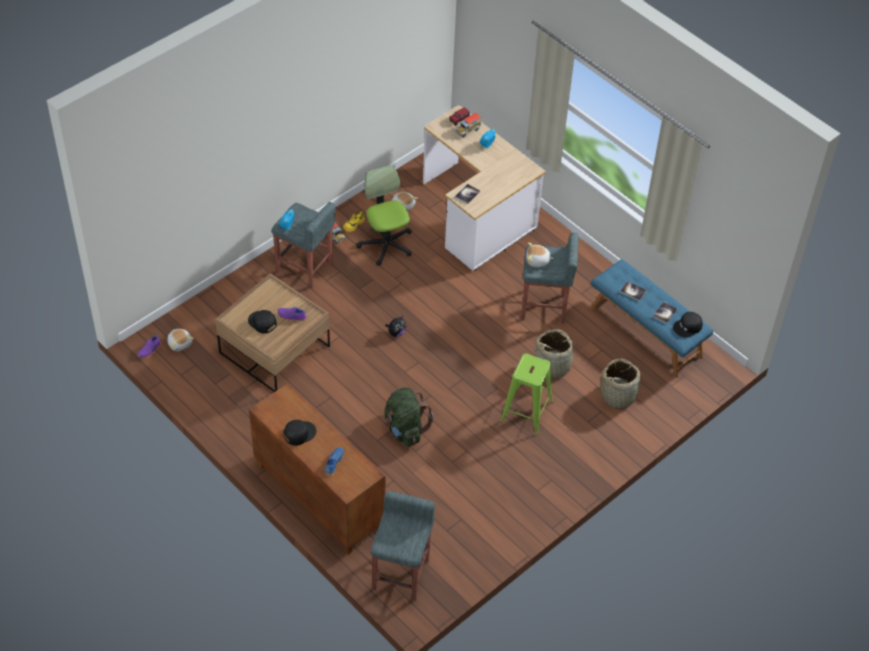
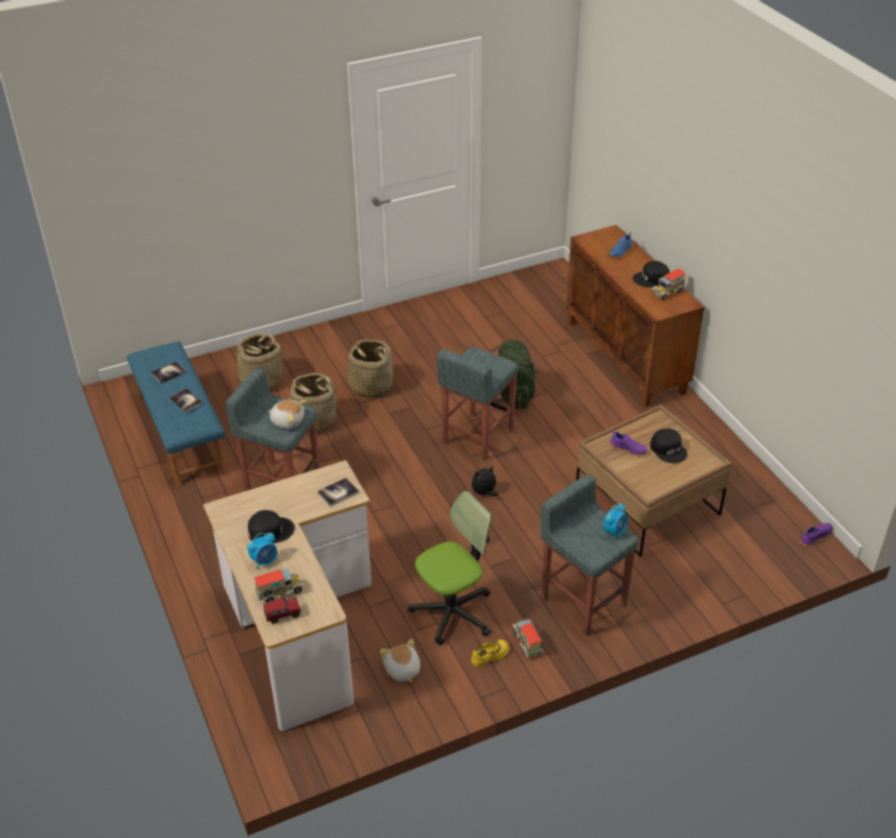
camera: 160 degrees left, 10 degrees down
plush toy [167,329,194,351] -> none
office chair [356,165,412,266] -> office chair turned 120 degrees counterclockwise [408,491,491,645]
grey stool [371,491,435,601] -> grey stool moved to [437,347,519,461]
green stool [500,354,553,435] -> basket [343,339,395,398]
black cap [673,312,703,337] -> black cap moved to [248,510,295,543]
none -> toy truck [652,269,686,300]

